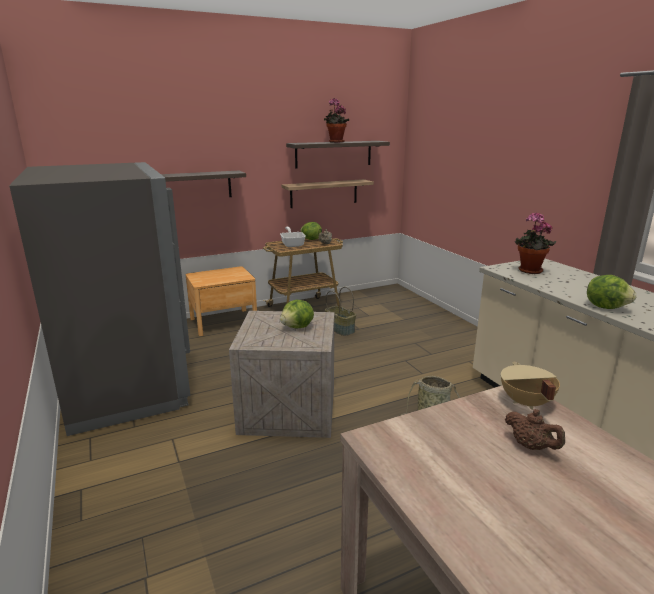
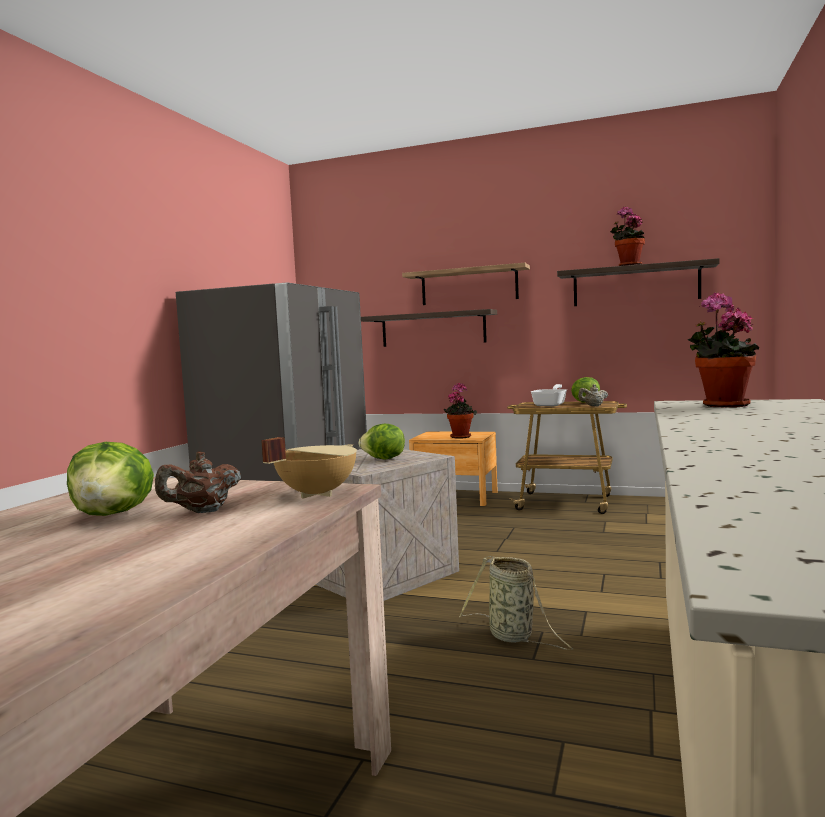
camera: 45 degrees right, 15 degrees down
shelf [281,179,374,208] -> shelf moved to [402,263,530,305]
basket [325,287,356,336] -> none
brown teapot [505,409,565,450] -> brown teapot turned 45 degrees clockwise [155,451,241,513]
lettuce [587,275,636,309] -> lettuce moved to [67,442,154,516]
none -> potted plant [443,383,477,438]

